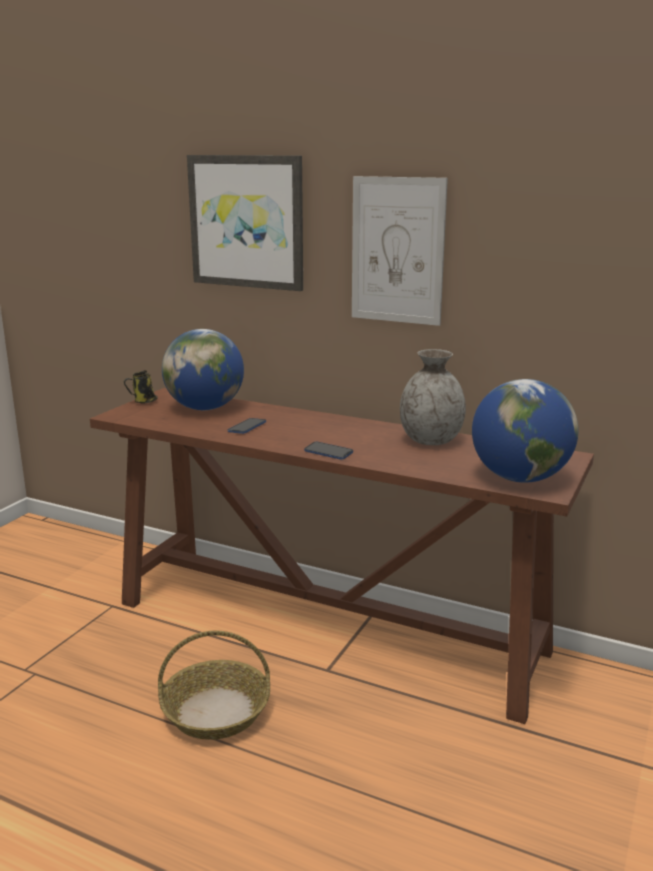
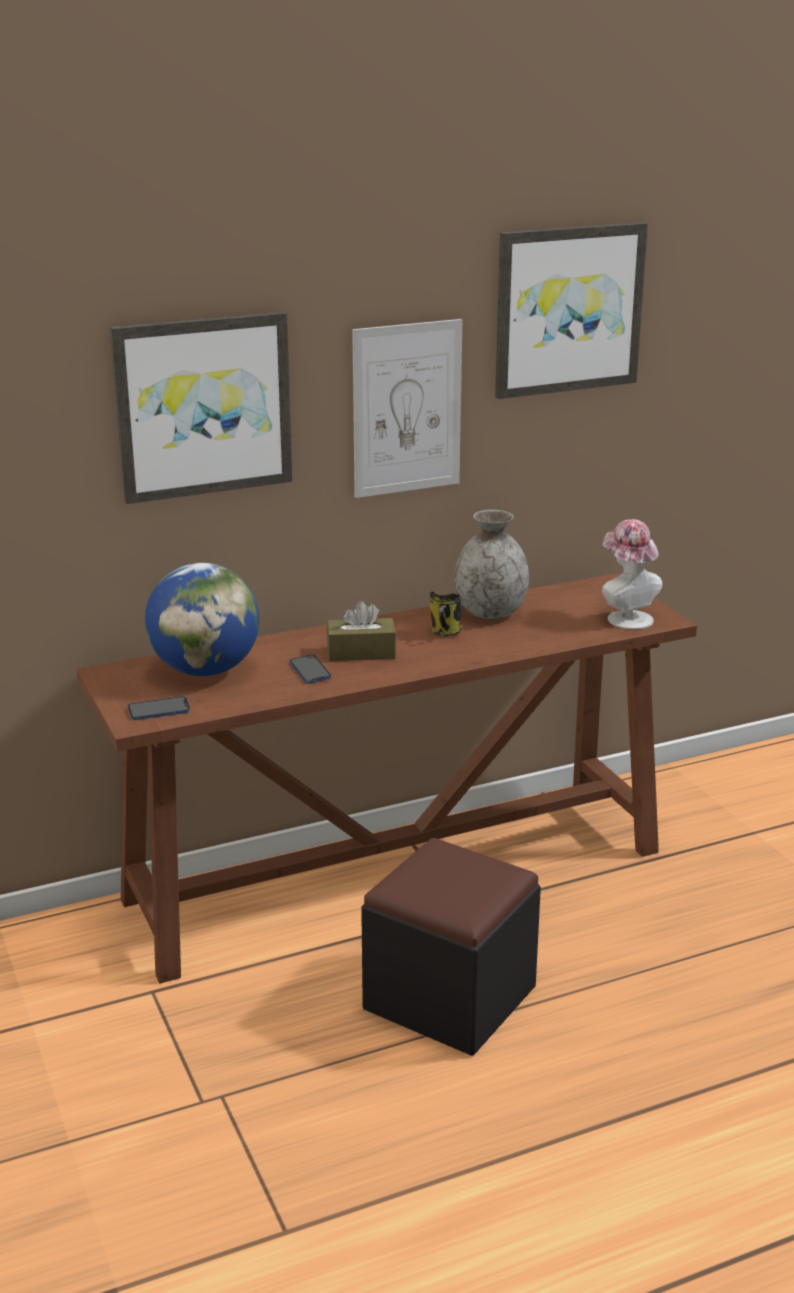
camera: 50 degrees left, 5 degrees up
mug [124,370,158,404] -> mug moved to [429,592,462,637]
basket [158,631,270,740] -> black ottoman [361,838,541,1056]
phone [304,441,353,460] -> phone moved to [128,696,190,720]
globe [472,379,578,483] -> hat [602,519,662,629]
none -> brown tissue box [326,601,397,661]
none -> picture [495,222,648,399]

